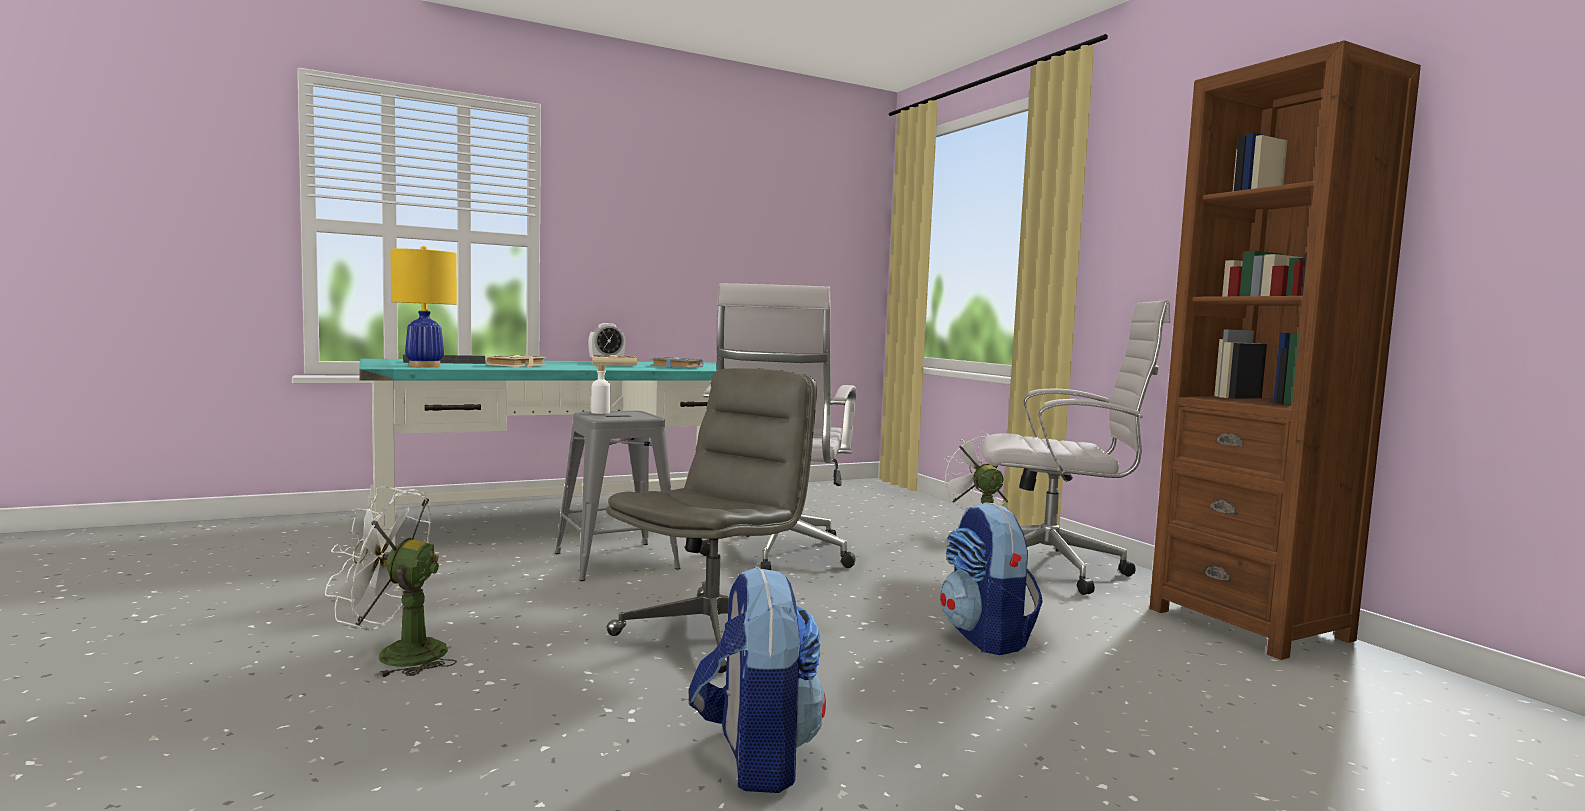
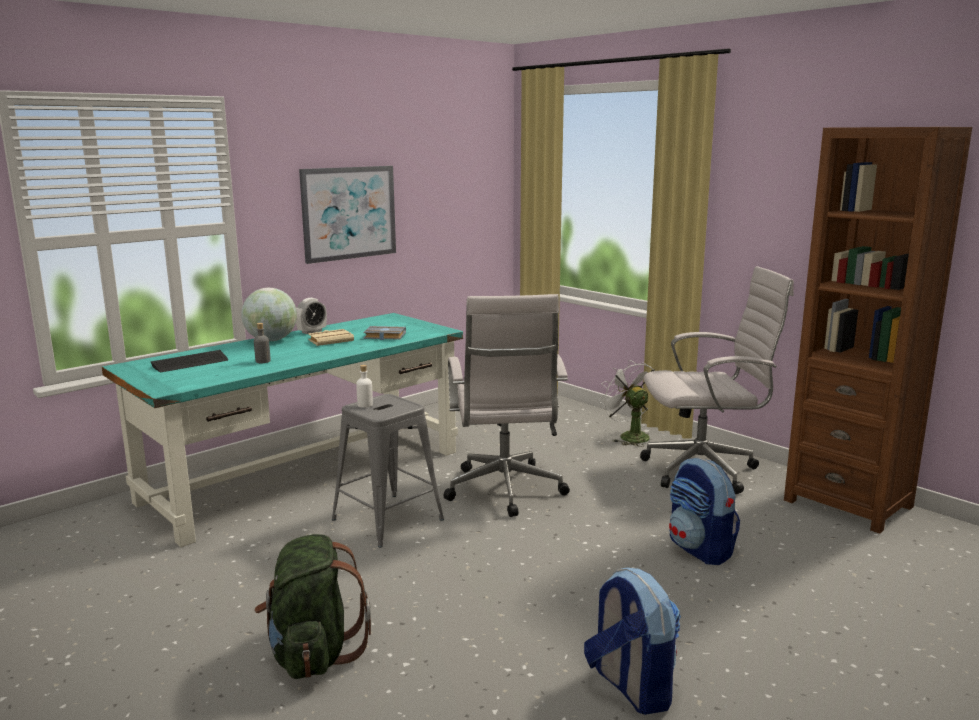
camera: 15 degrees left, 10 degrees up
white fan [325,486,457,678] -> green backpack [255,534,371,679]
yellow table lamp [390,246,457,367] -> none
beige book [486,355,546,367] -> grey bottle [254,323,271,363]
grey office chair [606,368,817,673] -> none
none -> globe [241,288,297,341]
none -> picture [299,166,396,264]

